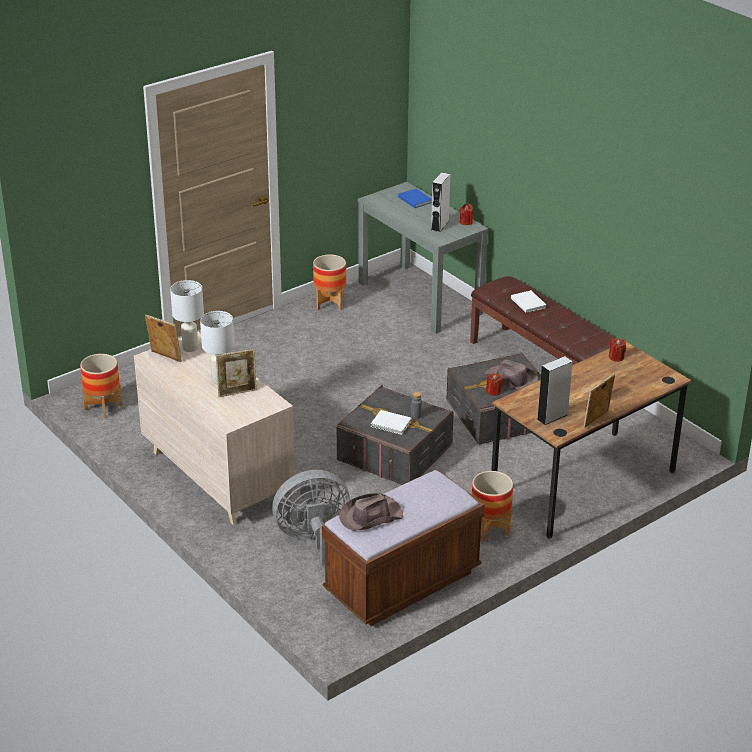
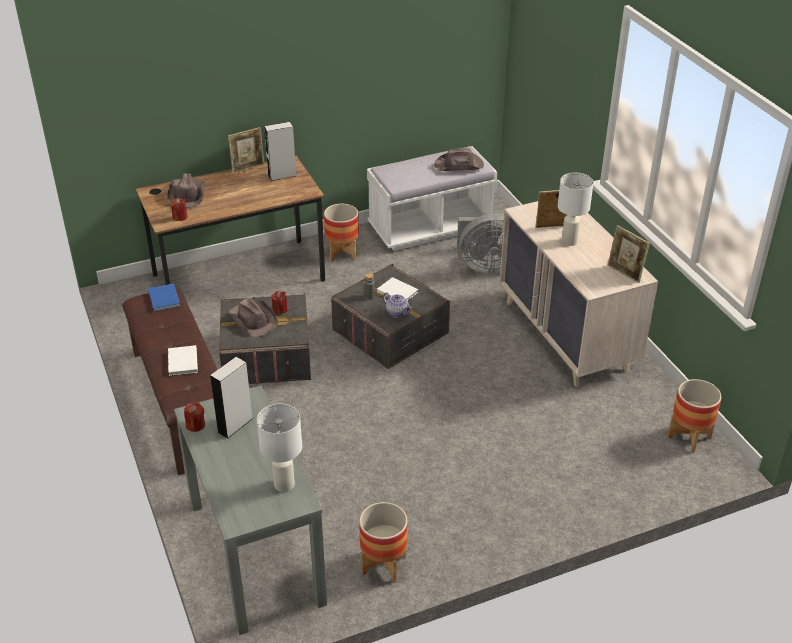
camera: 165 degrees left, 5 degrees up
white table lamp [170,280,204,352] -> white table lamp moved to [257,404,302,492]
brown bench [322,470,485,626] -> white bench [367,146,497,251]
blue book [398,189,432,208] -> blue book moved to [148,283,180,312]
none -> brown hat [167,173,205,208]
none -> teapot [383,292,412,318]

